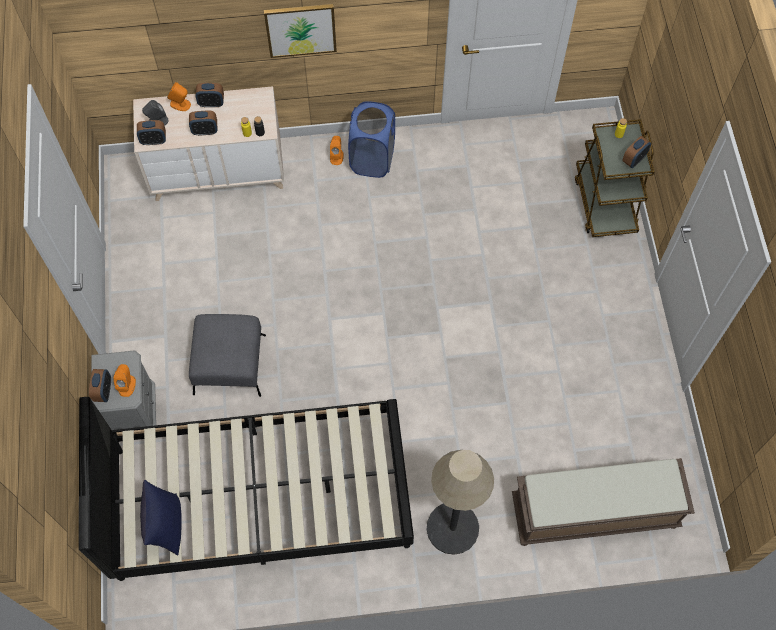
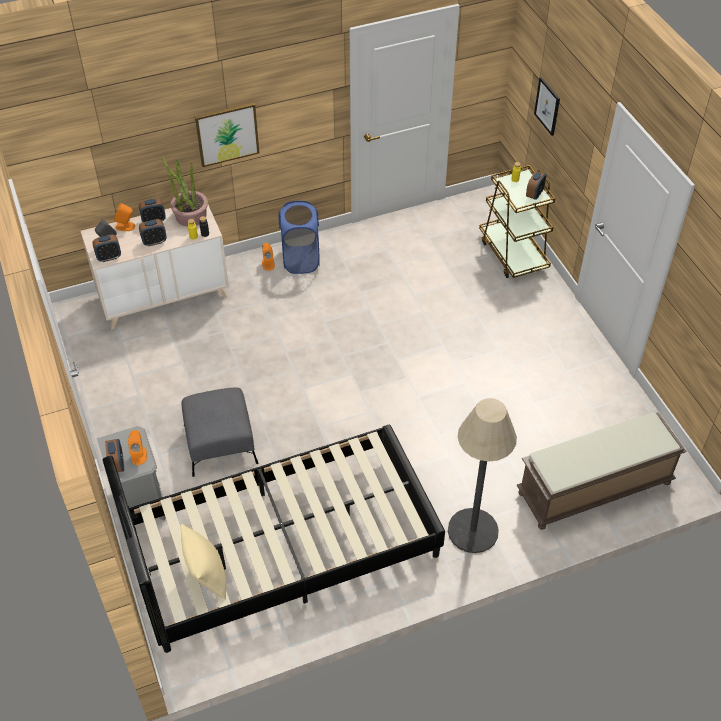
camera: 15 degrees left, 15 degrees down
blue pillow [140,480,182,556] -> beige pillow [181,524,226,600]
none -> potted plant [162,157,208,227]
none -> picture [534,77,560,136]

